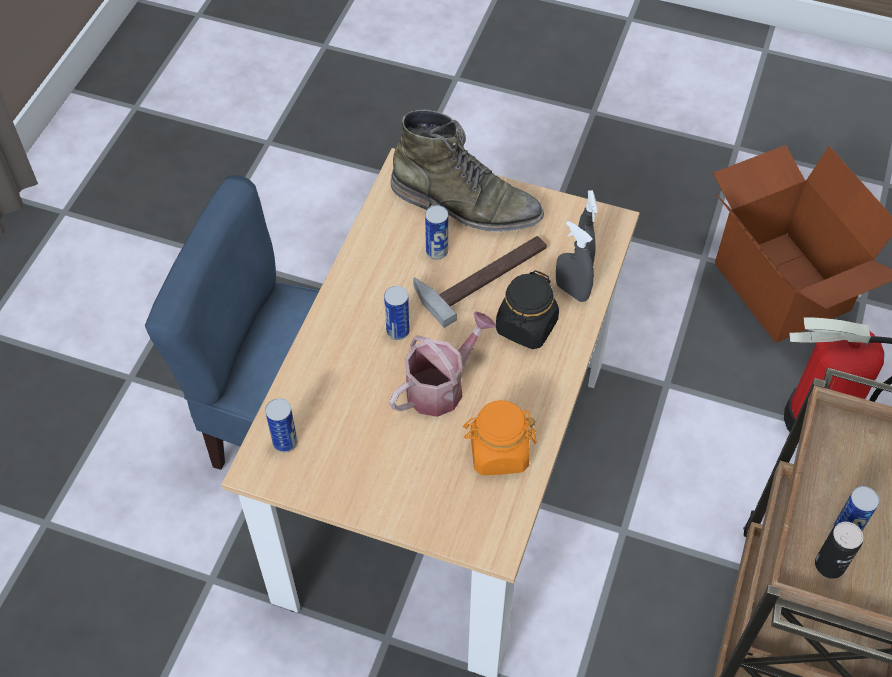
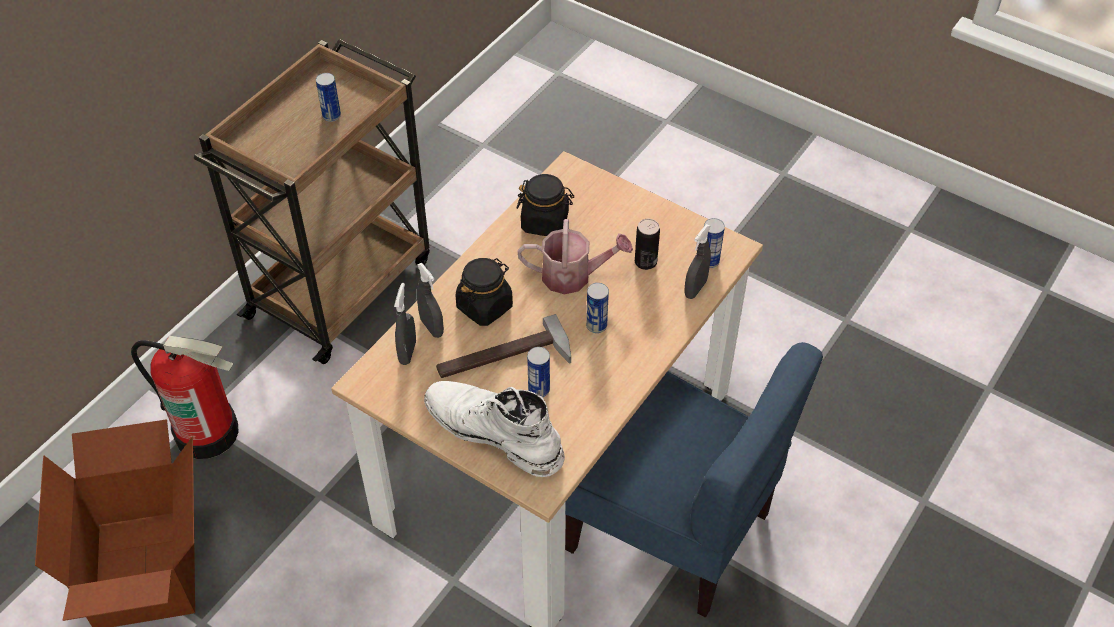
camera: 165 degrees left, 5 degrees down
watering can [389,311,496,417] -> watering can turned 150 degrees counterclockwise [518,219,633,294]
green boot [391,110,544,232] -> white boot [424,381,565,477]
orange jar [463,400,536,475] -> black jar [517,174,574,236]
can [815,522,863,579] -> can moved to [635,219,660,270]
none -> grey spray bottle [684,224,711,299]

